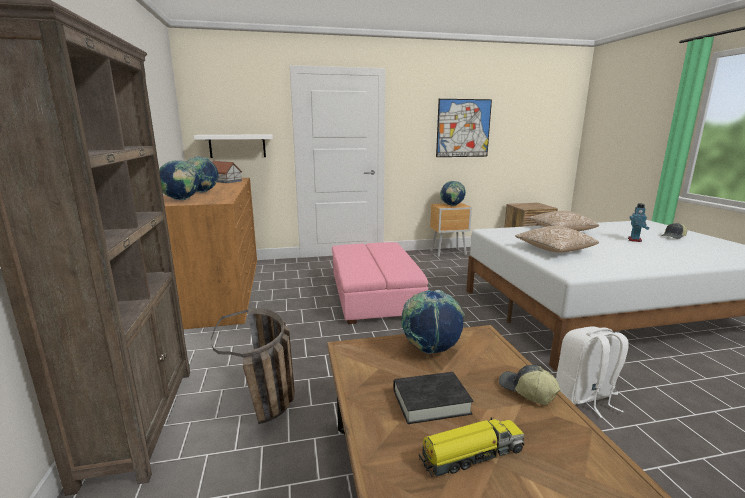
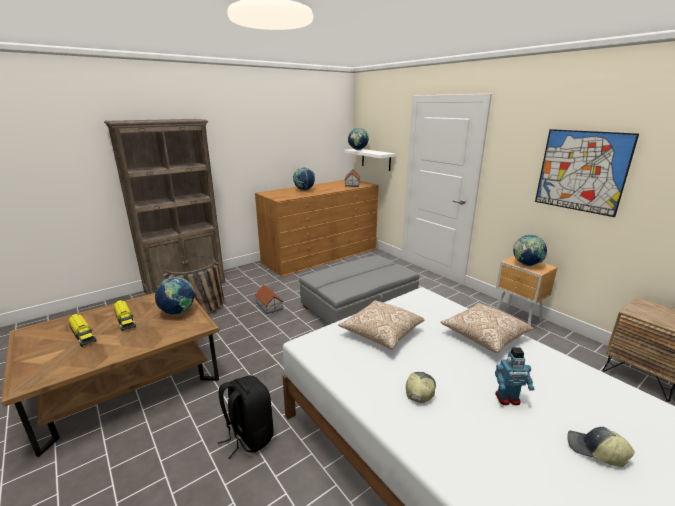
camera: 65 degrees right, 5 degrees up
globe [159,160,200,200] -> globe moved to [348,128,369,150]
pink ottoman [332,242,428,324] -> grey ottoman [299,255,420,325]
black book [393,372,474,424] -> toy truck [114,300,136,331]
cap [499,365,561,405] -> cap moved to [406,372,436,403]
white backpack [556,326,629,418] -> black backpack [218,375,274,459]
none -> toy house [255,285,283,315]

